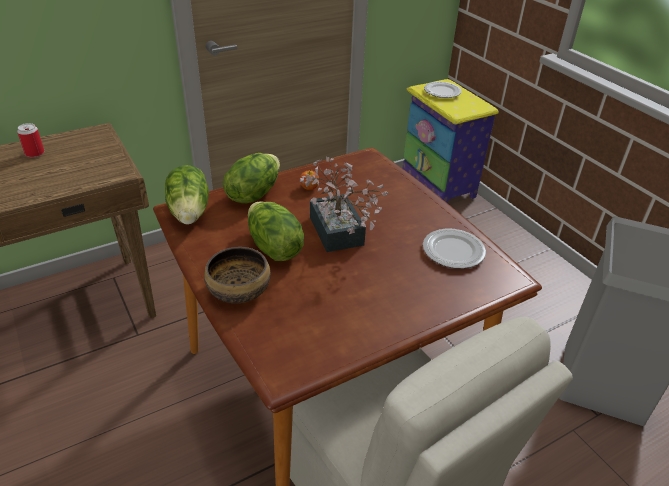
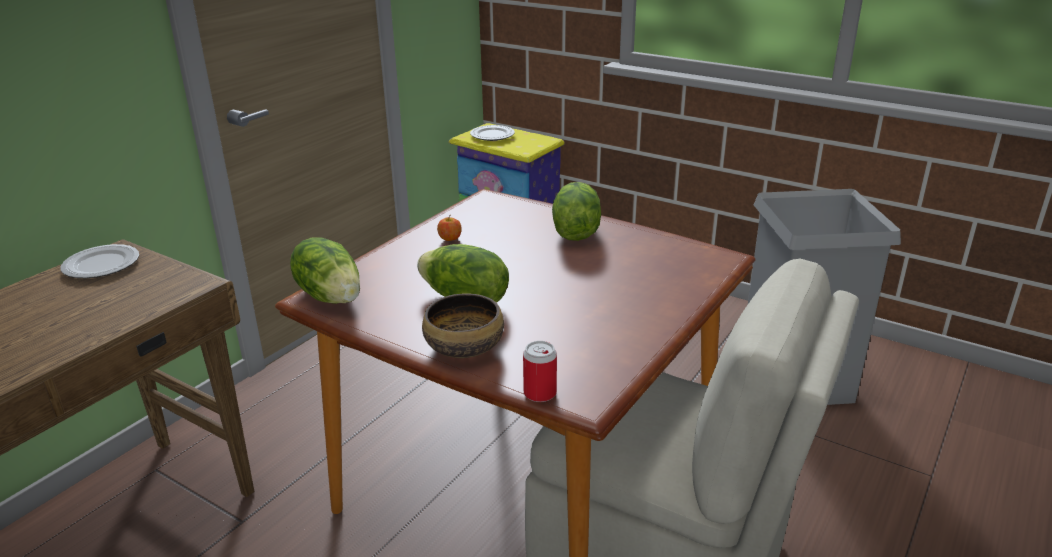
camera: 25 degrees left, 10 degrees down
can [17,123,44,157] -> can moved to [523,341,557,402]
lettuce [223,153,280,203] -> lettuce moved to [552,182,601,241]
potted plant [300,157,389,252] -> none
plate [423,228,486,269] -> plate moved to [60,244,139,278]

